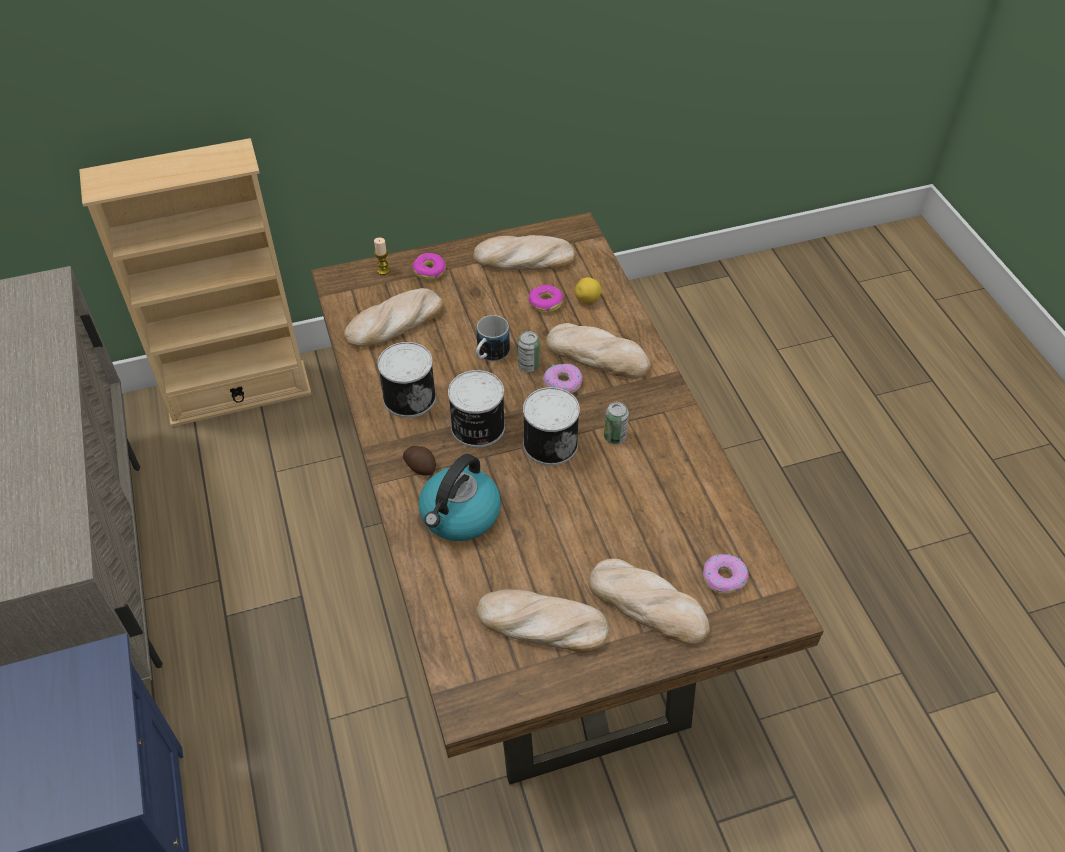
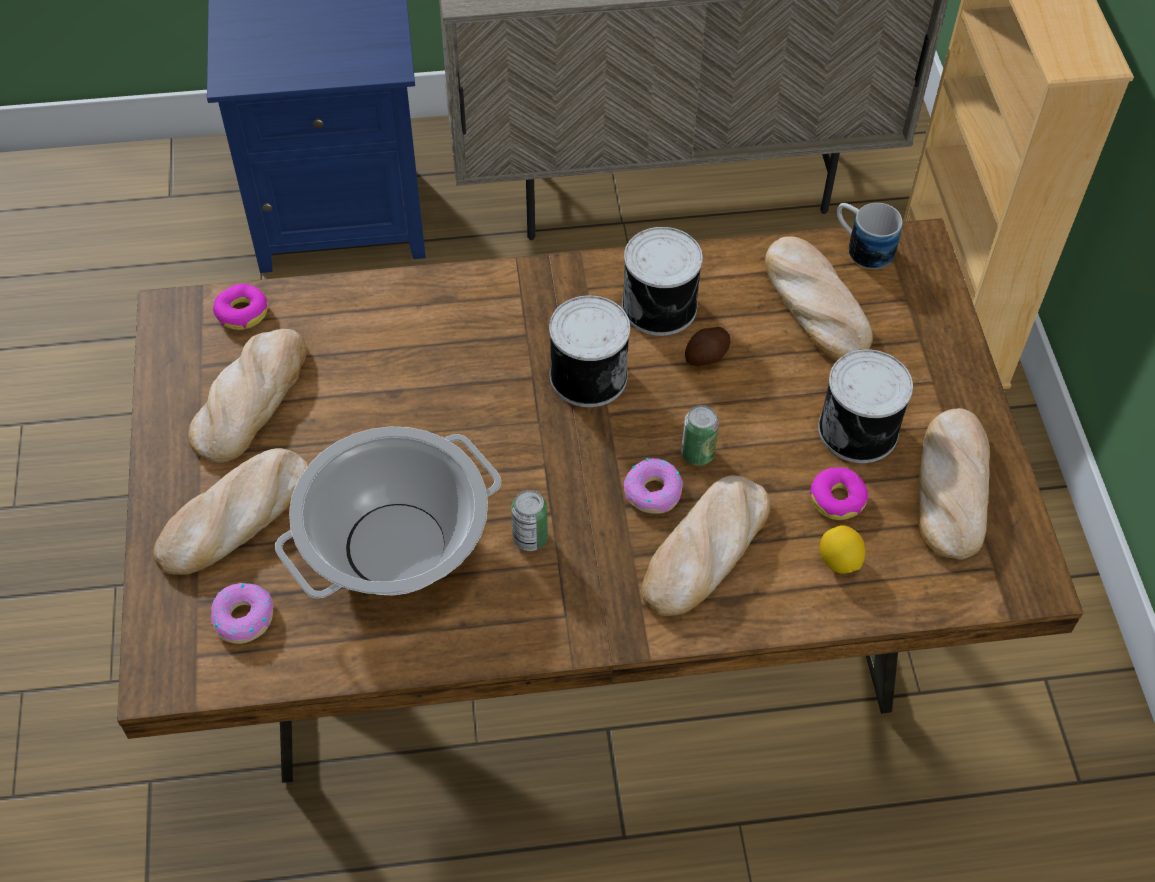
camera: 100 degrees right, 5 degrees up
candle [374,238,390,275] -> none
potato [403,446,436,476] -> potato moved to [685,327,731,366]
donut [413,253,446,280] -> donut moved to [213,284,268,330]
kettle [419,454,501,541] -> none
mug [476,315,510,361] -> mug moved to [837,203,903,269]
can [523,387,580,466] -> can moved to [818,349,913,463]
none -> cooking pot [275,427,501,598]

